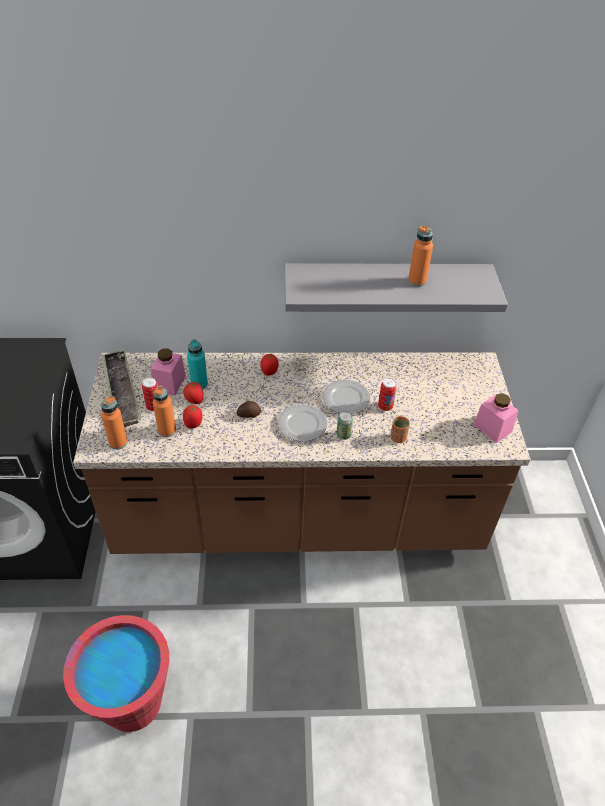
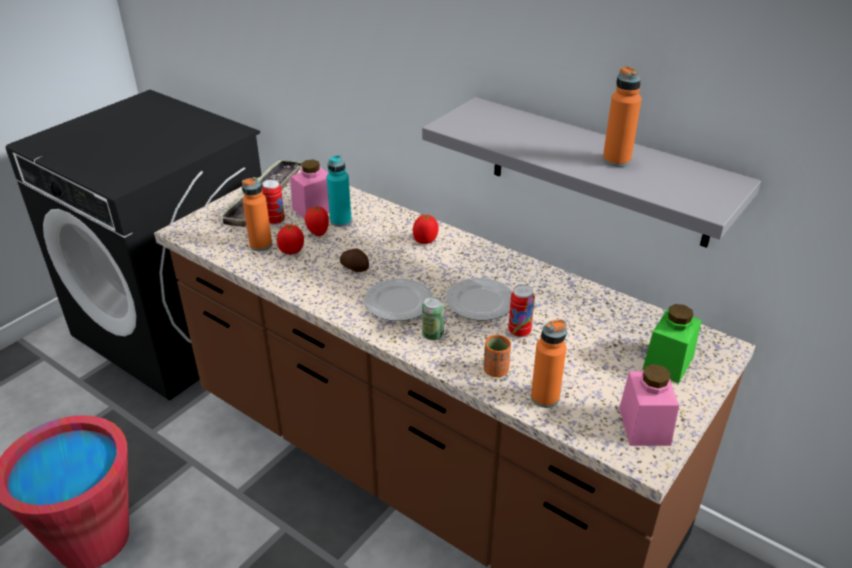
camera: 40 degrees right, 10 degrees down
orange bottle [101,395,128,450] -> orange bottle moved to [531,319,567,408]
none -> green jar [642,304,702,383]

